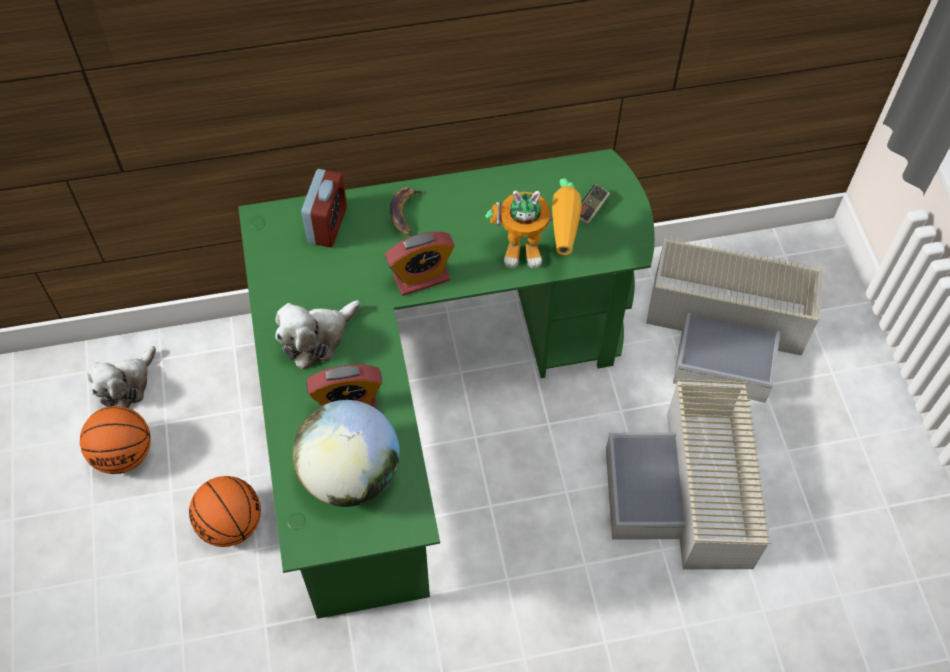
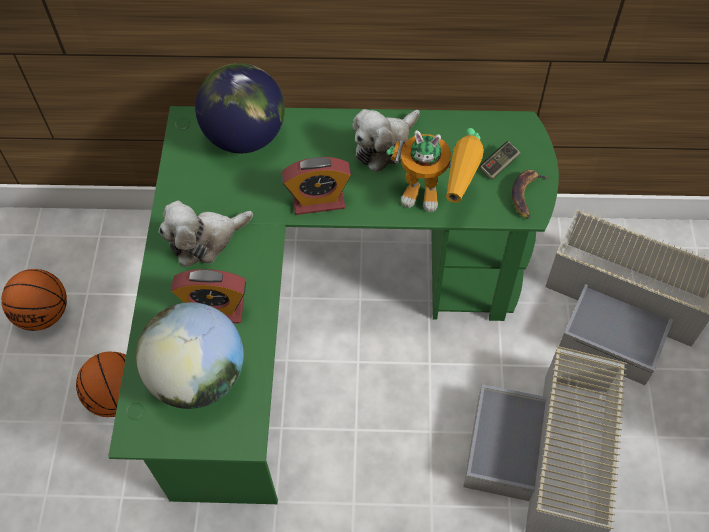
camera: 15 degrees right, 0 degrees up
plush toy [87,346,156,408] -> plush toy moved to [352,109,420,172]
alarm clock [301,169,347,247] -> globe [195,63,285,153]
banana [390,187,426,235] -> banana moved to [512,170,549,219]

